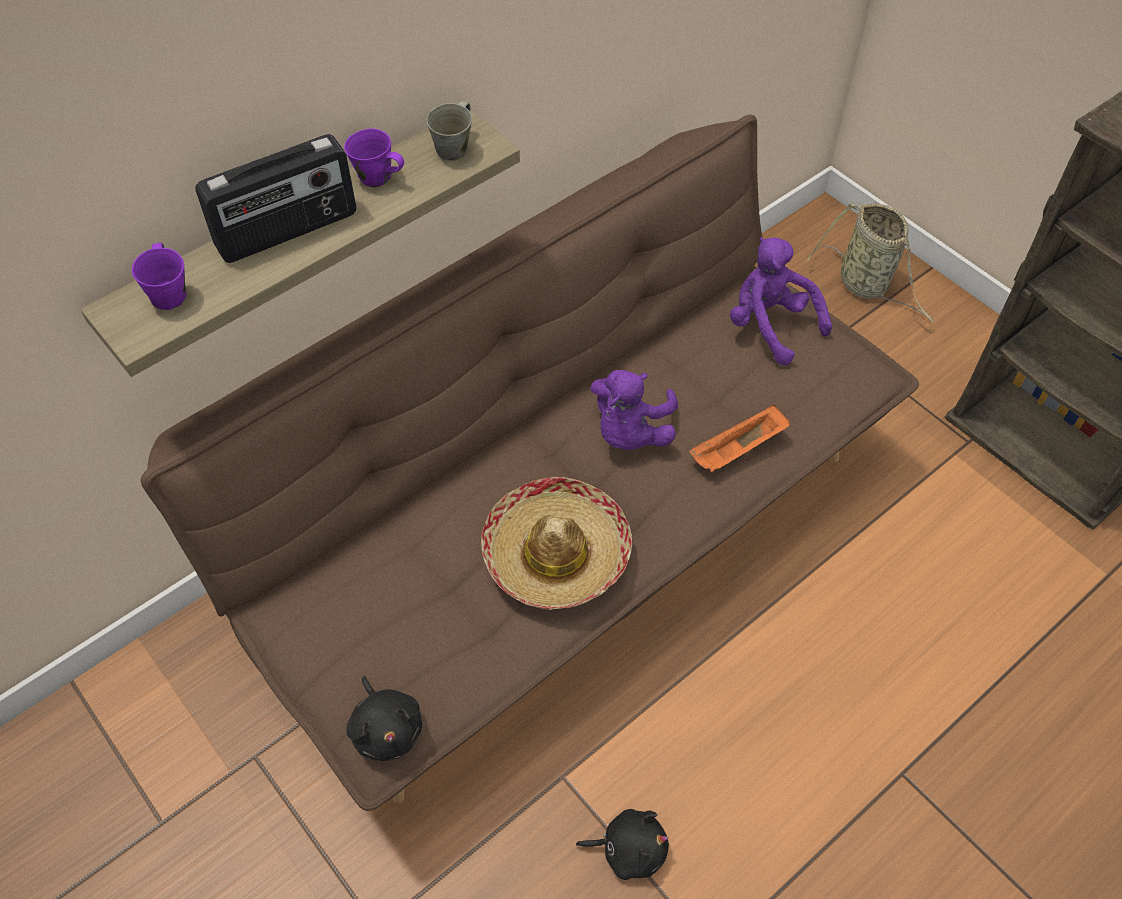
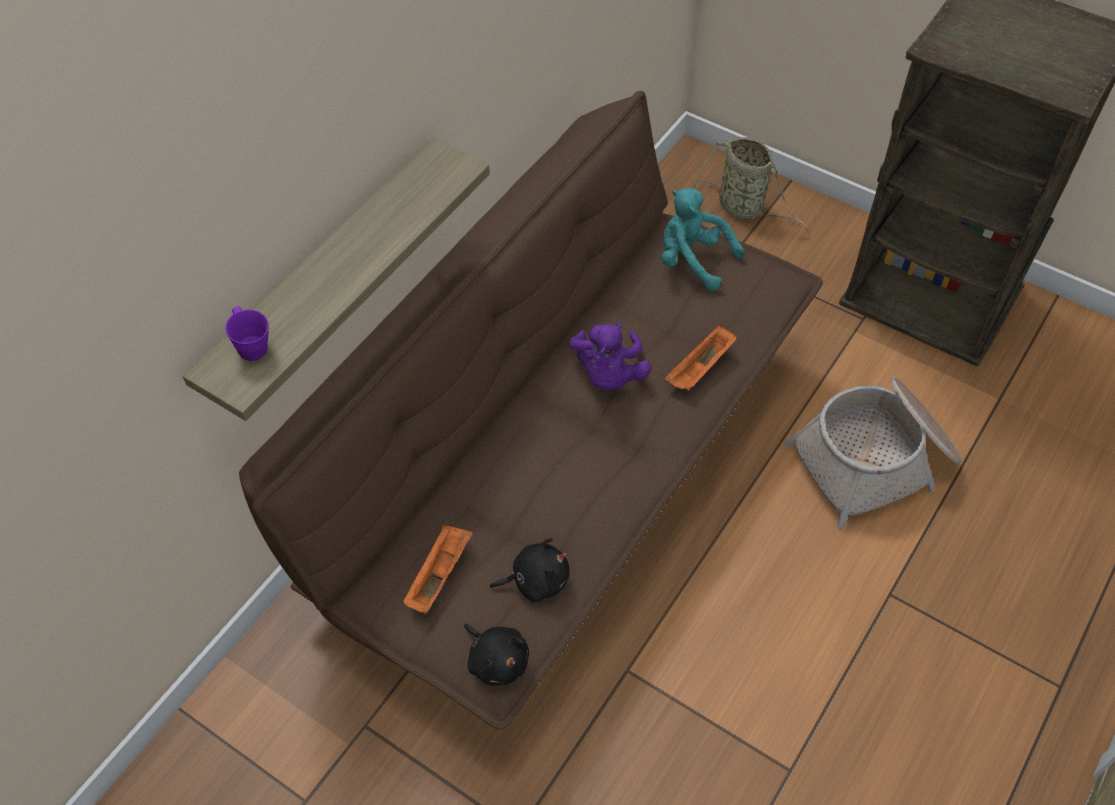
camera: 15 degrees left, 0 degrees up
radio [196,134,356,263] -> none
purple mug [344,129,404,188] -> none
grey mug [426,101,472,161] -> none
hat [481,477,632,610] -> none
black plush toy [576,809,669,880] -> black plush toy moved to [490,538,570,602]
purple plush toy [730,237,832,366] -> turquoise plush toy [661,188,744,291]
none -> orange tray [403,525,473,614]
none -> basket [784,378,962,529]

